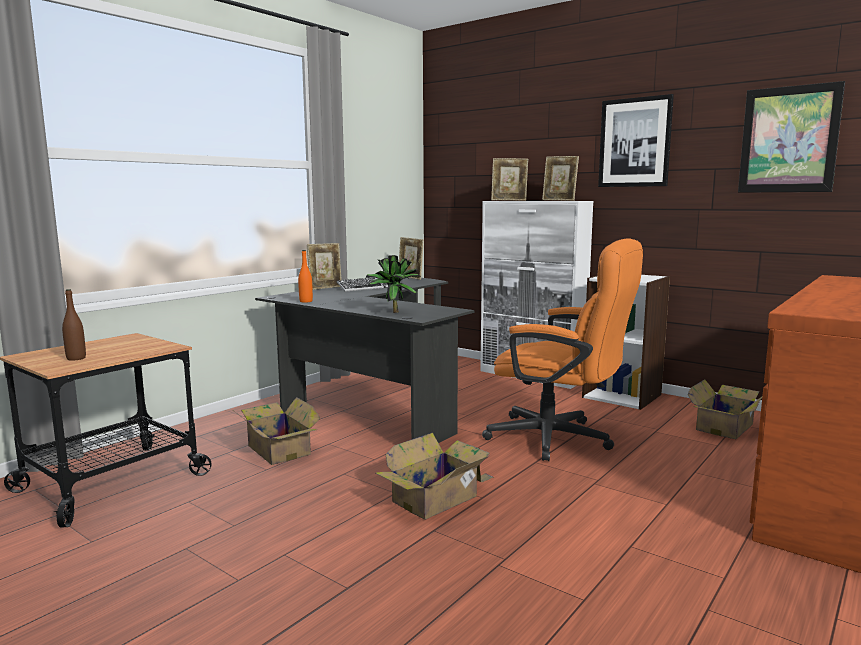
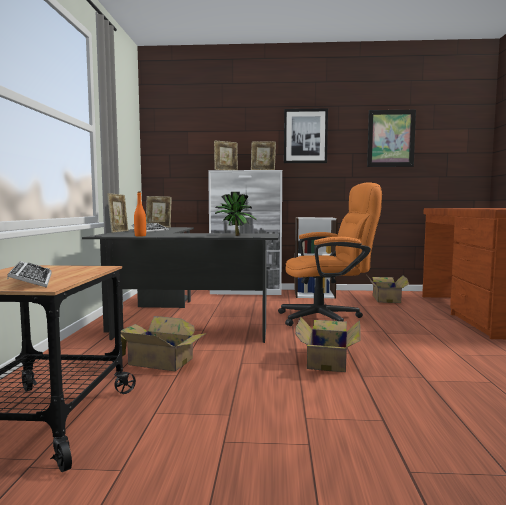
camera: 35 degrees left, 5 degrees down
brown bottle [62,289,86,361] -> keyboard [7,261,52,288]

